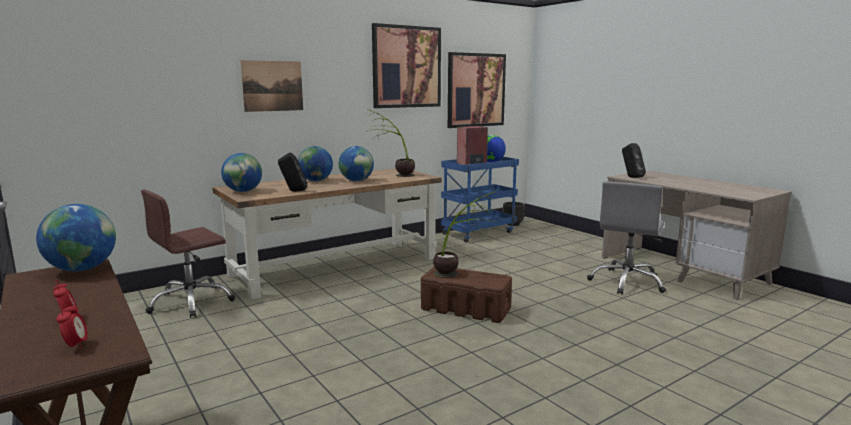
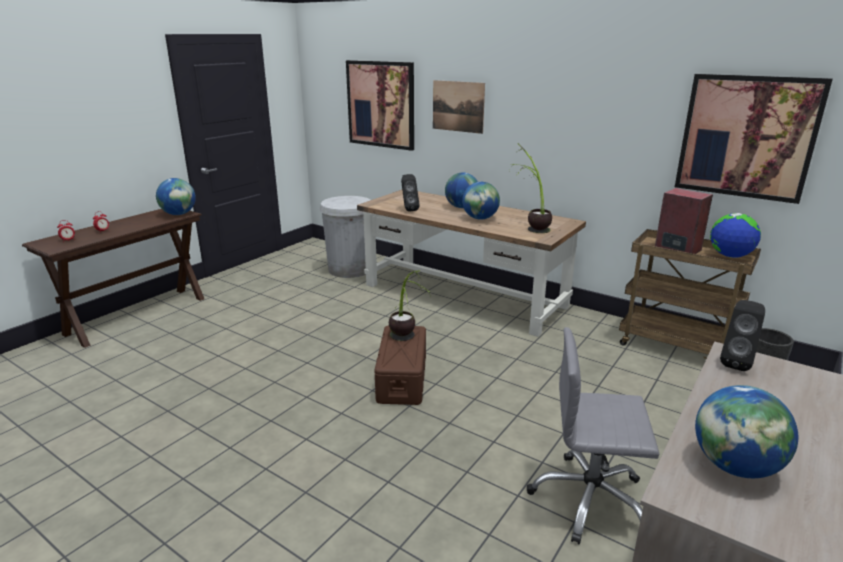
camera: 70 degrees right, 10 degrees up
brown office chair [141,190,235,318] -> white trash can [319,196,371,278]
globe [221,153,262,192] -> globe moved to [695,385,798,478]
picture [372,23,441,108] -> picture moved to [346,60,414,151]
blue cart [441,157,519,243] -> brown cart [619,229,761,359]

